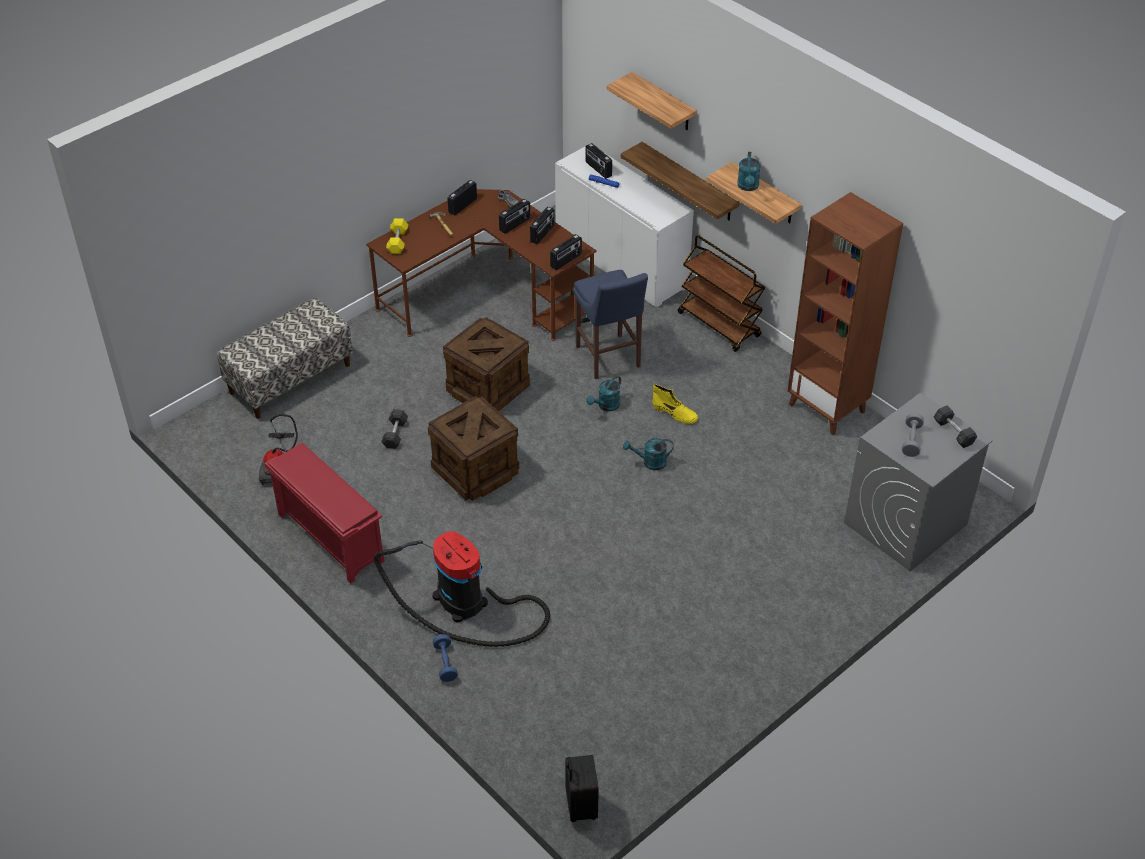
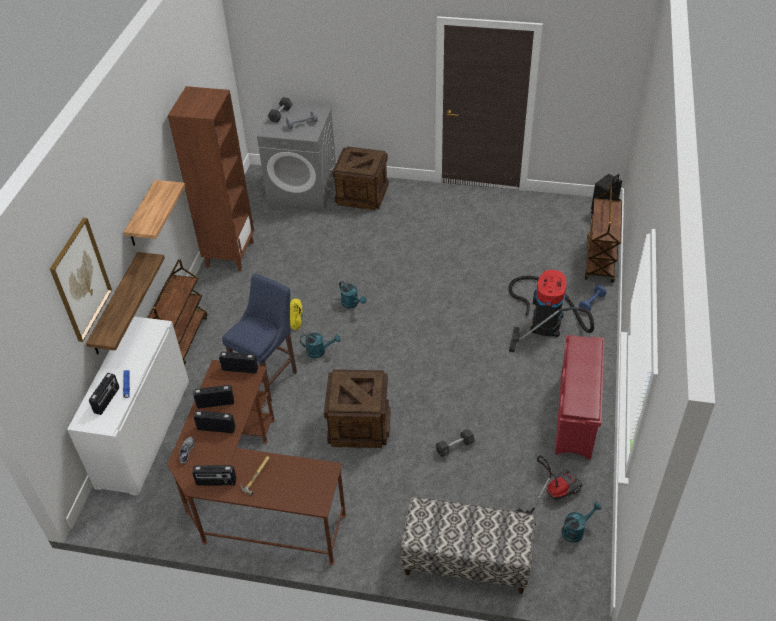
camera: 125 degrees left, 0 degrees up
yellow dumbbell [386,218,408,254] -> none
crate [428,396,519,501] -> crate moved to [332,146,389,210]
shelf [607,72,697,130] -> picture [50,218,112,342]
turquoise watering can [737,152,761,191] -> turquoise watering can moved to [561,502,602,543]
none -> brown cart [585,183,622,282]

